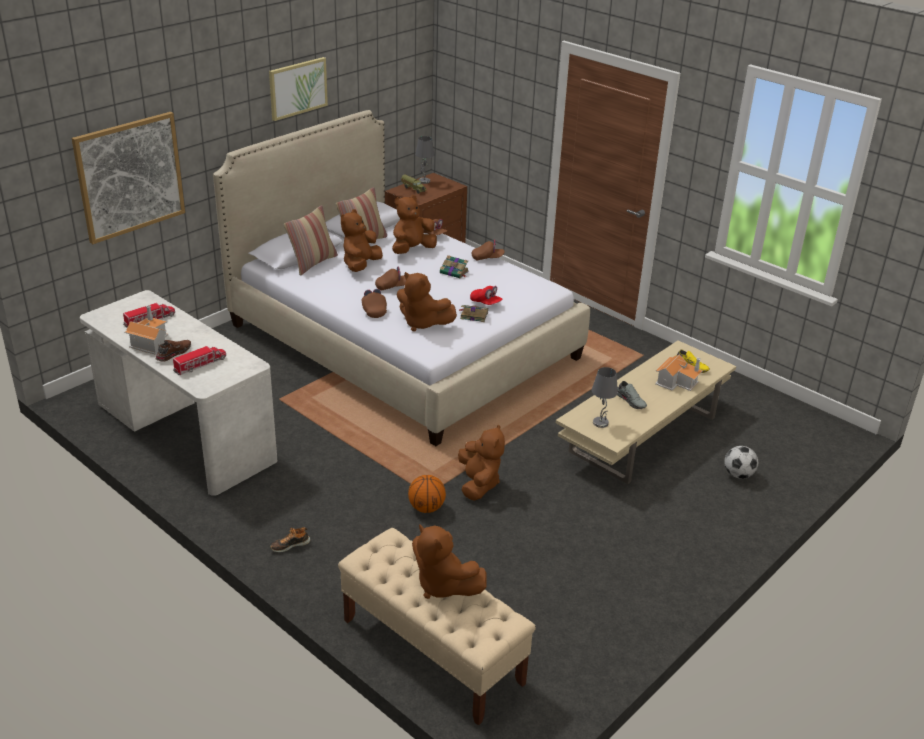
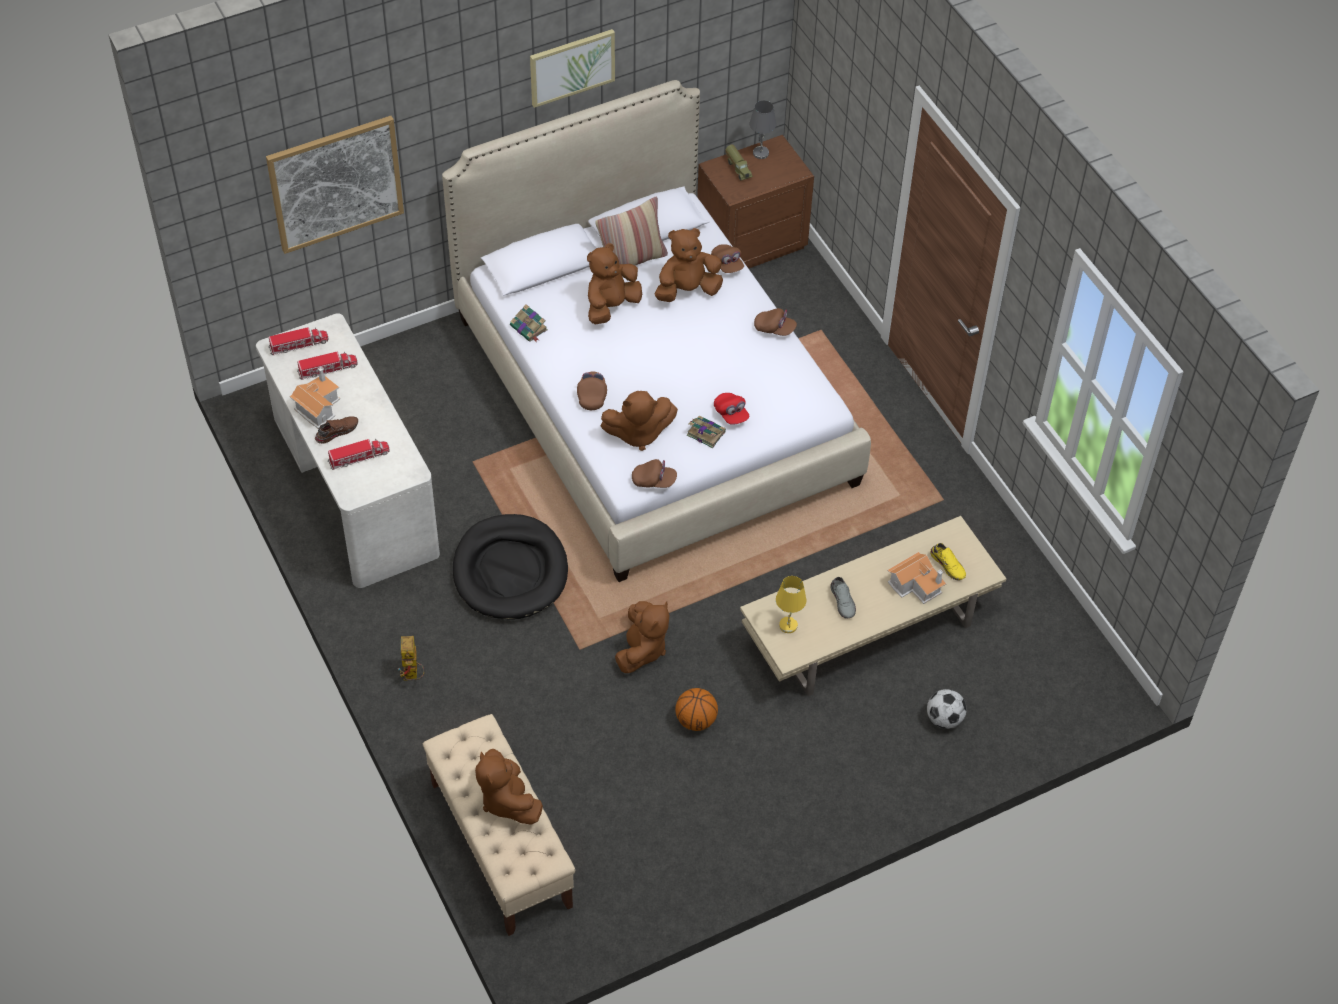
camera: 20 degrees right, 20 degrees up
shoe [270,527,310,552] -> toy robot [397,636,424,681]
pillow [284,205,338,276] -> none
brown cap [375,267,406,290] -> brown cap moved to [632,459,677,488]
brown plush toy [397,272,457,332] -> brown plush toy turned 60 degrees counterclockwise [601,391,678,451]
basketball [408,475,446,513] -> basketball moved to [675,688,718,731]
book [440,255,469,279] -> book moved to [510,304,548,341]
grey table lamp [592,367,618,428] -> yellow table lamp [776,576,806,633]
none -> toy truck [268,327,329,355]
none -> black dog bed [453,514,568,620]

